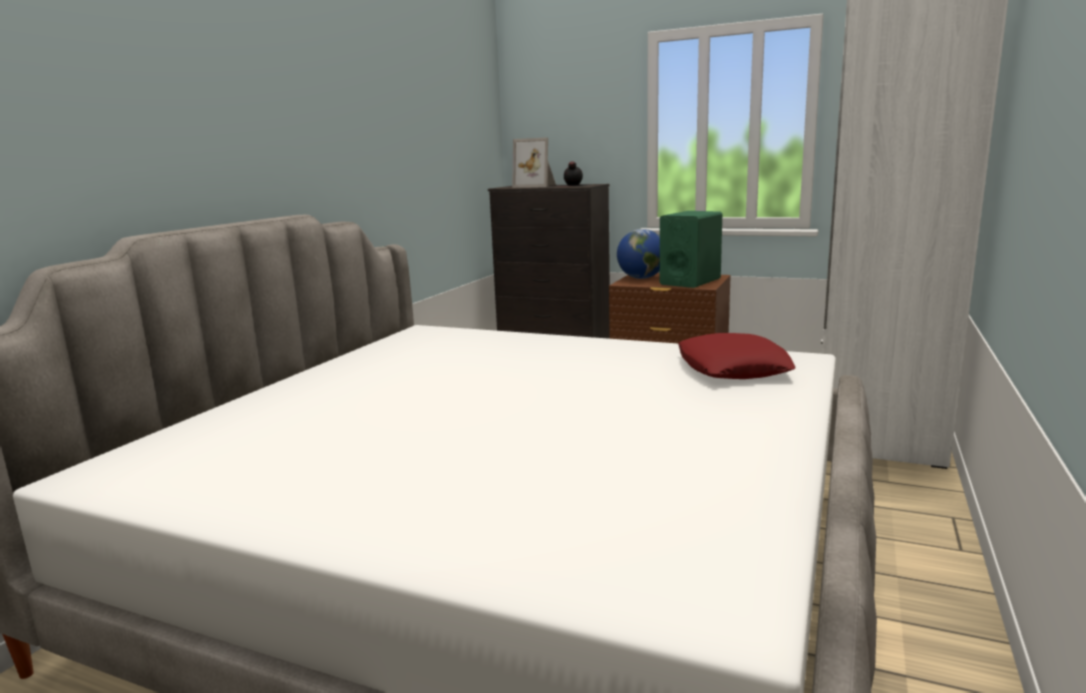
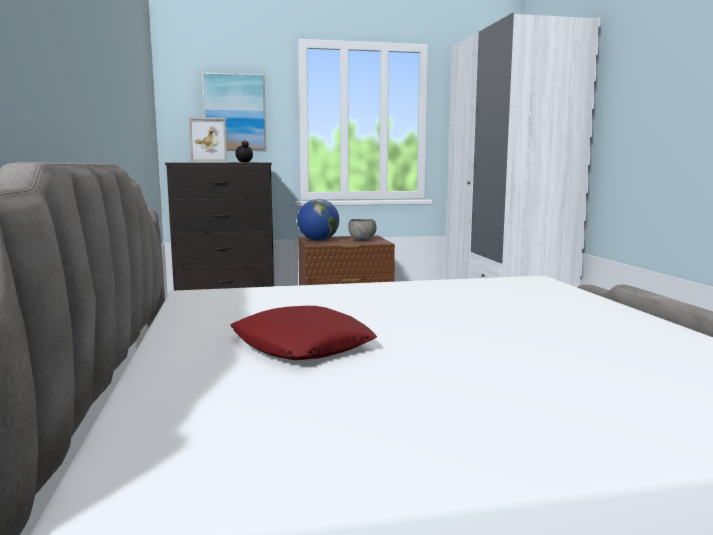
camera: 35 degrees left, 5 degrees down
green speaker [660,211,722,288] -> grey bowl [348,219,376,241]
red pillow [678,333,796,379] -> red pillow moved to [231,306,377,360]
none -> picture [202,72,267,151]

